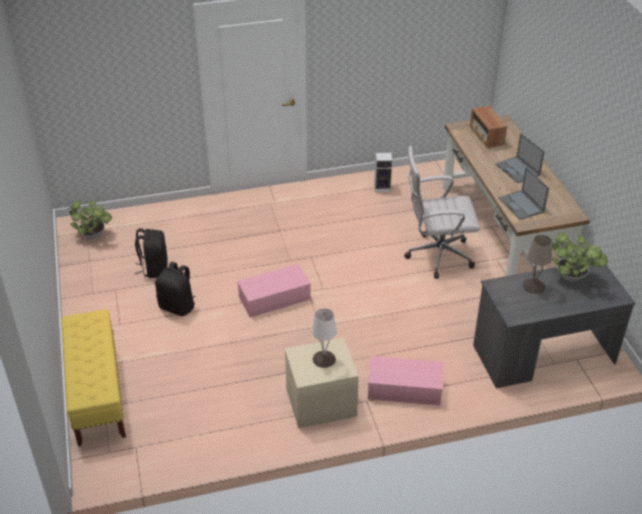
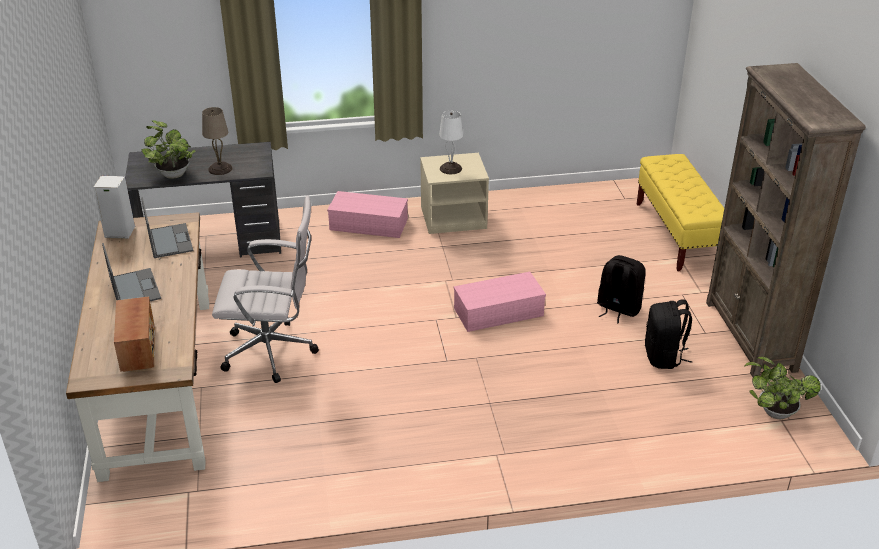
camera: 175 degrees left, 5 degrees down
speaker [374,152,393,192] -> speaker moved to [93,176,135,239]
none -> brown bookcase [706,63,866,377]

